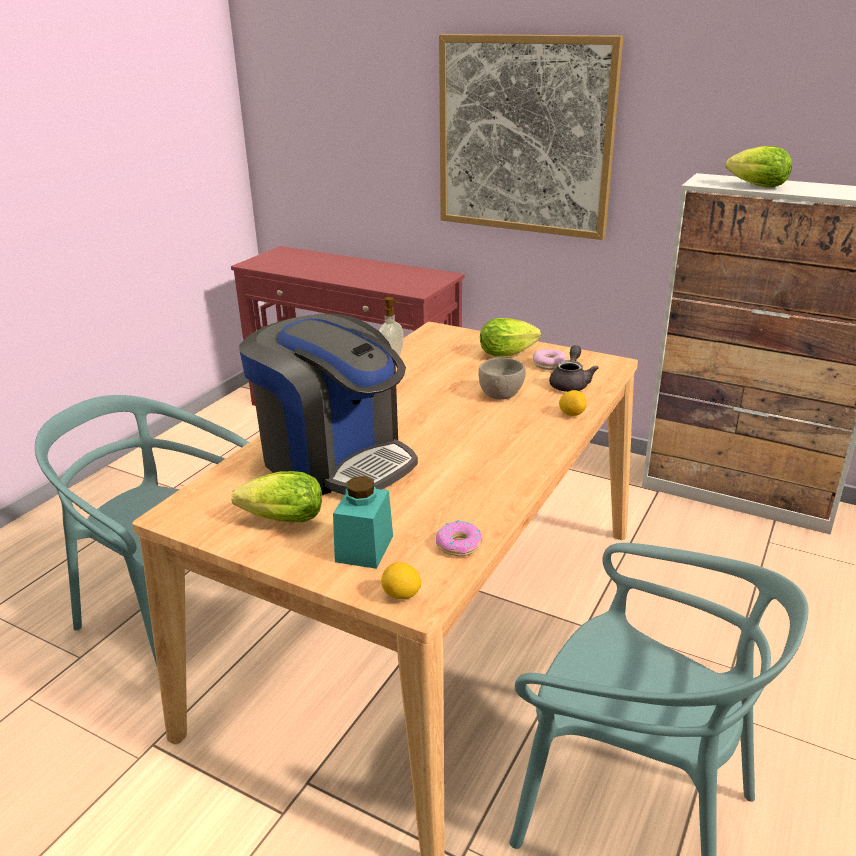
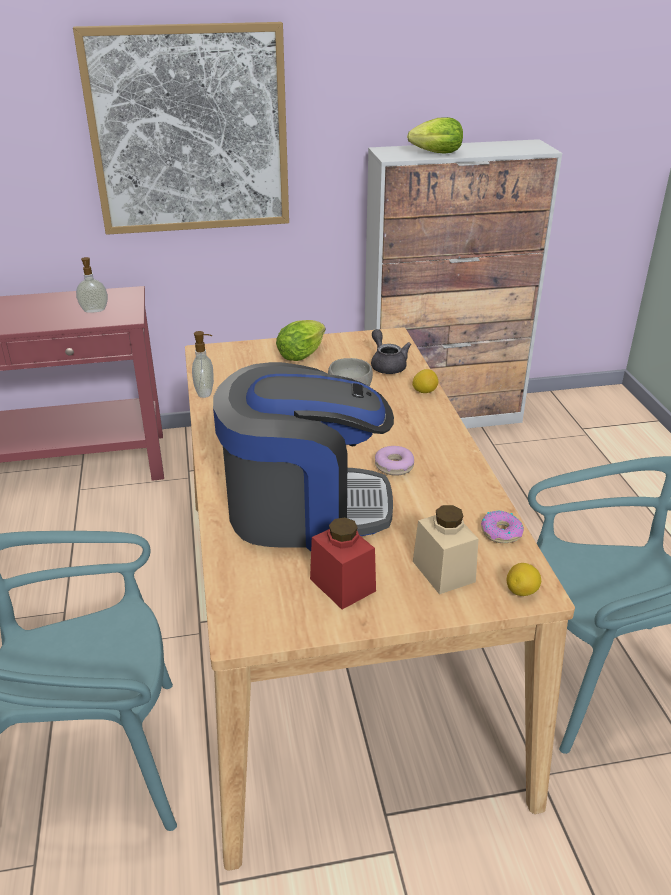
camera: 40 degrees left, 5 degrees up
lettuce [231,471,322,522] -> red jar [310,517,376,609]
turquoise jar [333,476,393,569] -> beige jar [413,505,478,594]
donut [533,349,566,370] -> donut moved to [375,446,414,476]
none -> soap dispenser [76,257,108,313]

